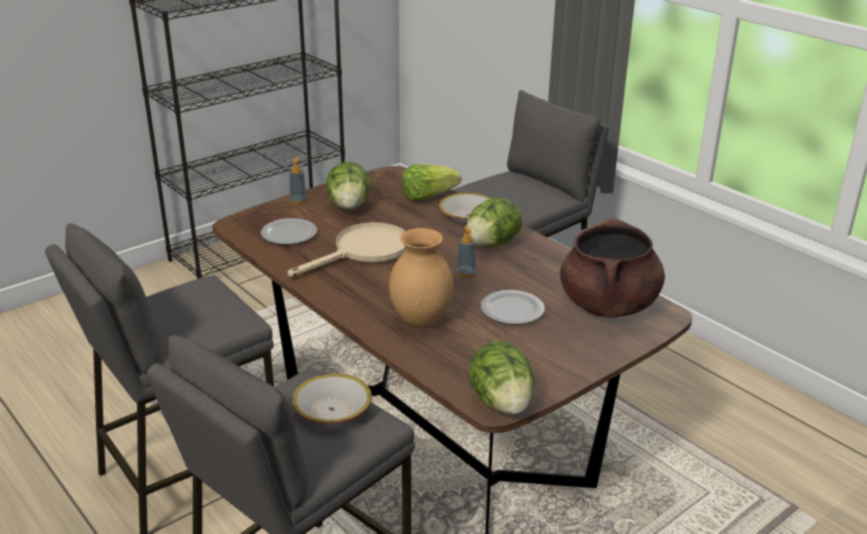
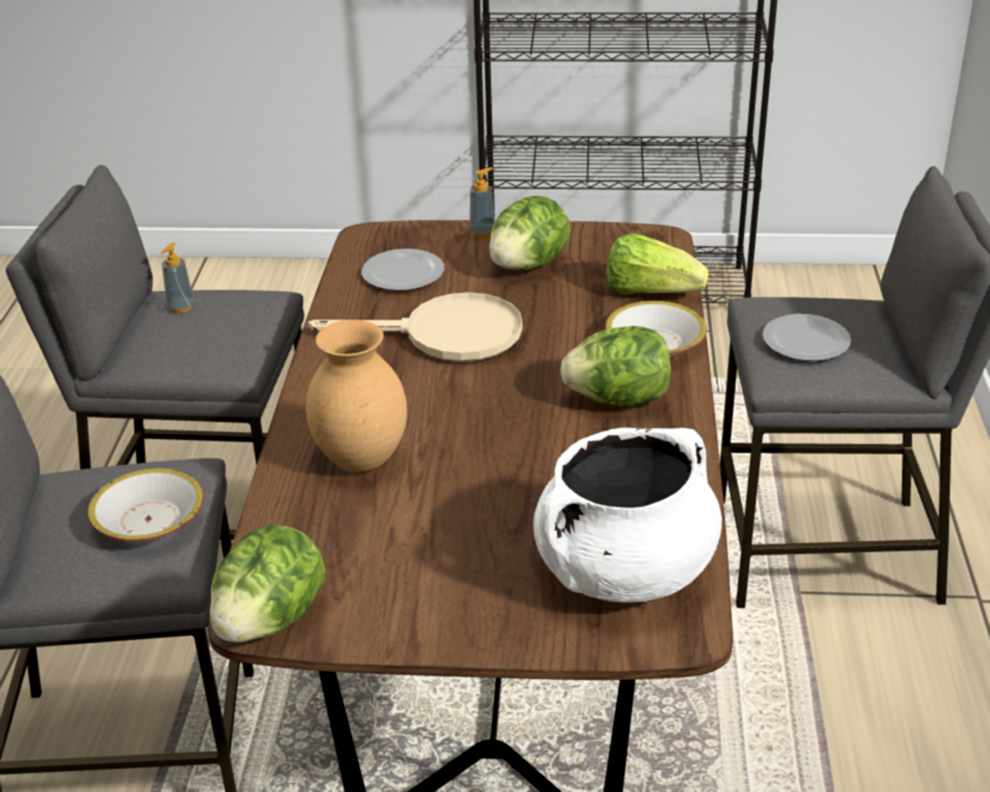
camera: 45 degrees right, 5 degrees up
soap dispenser [456,226,476,278] -> soap dispenser moved to [161,242,194,313]
plate [481,290,544,325] -> plate moved to [762,314,851,361]
brown cooking pot [560,217,665,318] -> white cooking pot [533,428,722,603]

